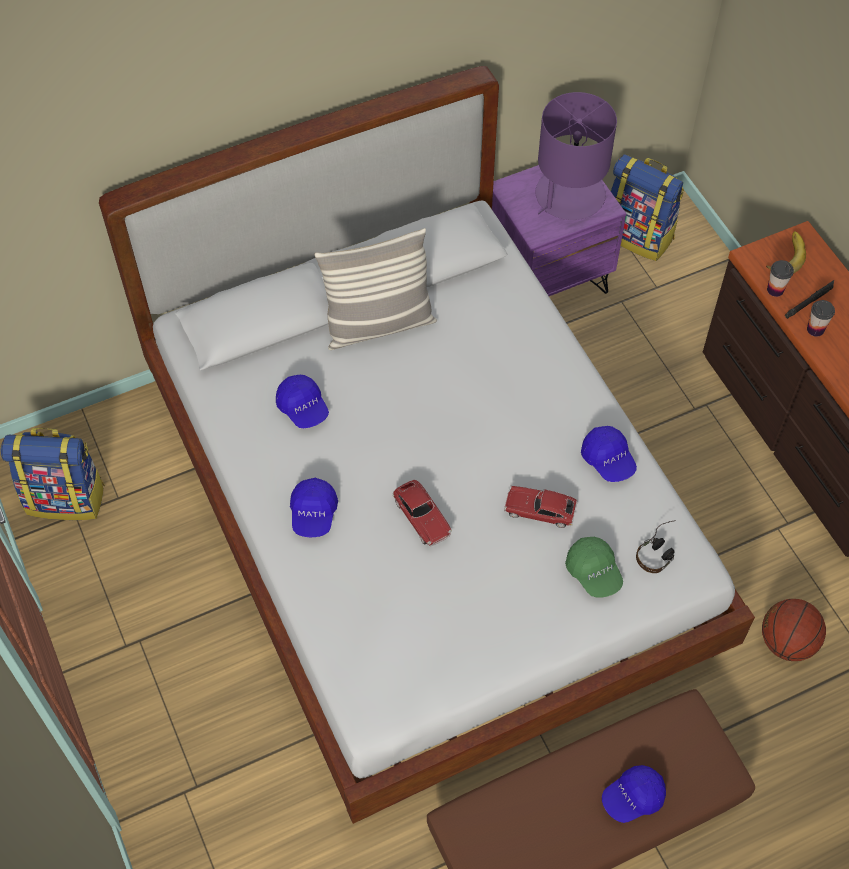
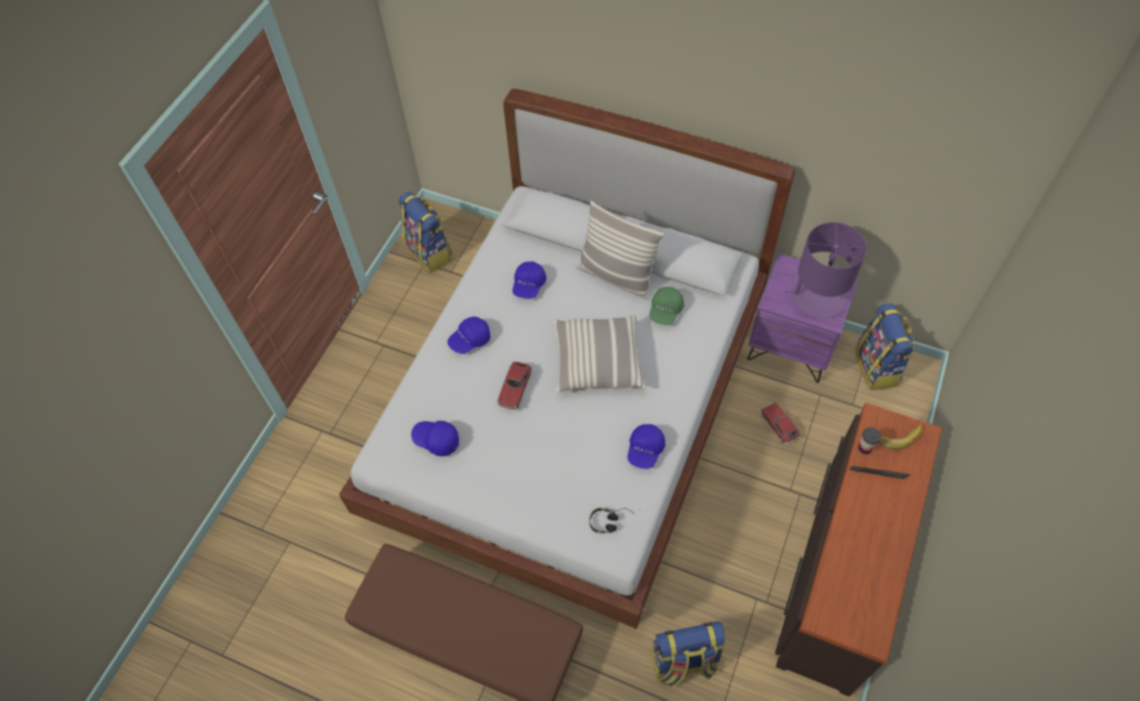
camera: 50 degrees right, 0 degrees up
toy car [504,486,578,528] -> toy car moved to [761,402,800,444]
green cap [565,537,623,598] -> green cap moved to [649,287,684,325]
blue cap [602,765,666,823] -> blue cap moved to [411,421,459,456]
basketball [762,599,826,661] -> backpack [651,621,725,687]
cup [807,300,835,337] -> none
none -> pillow [553,315,645,392]

